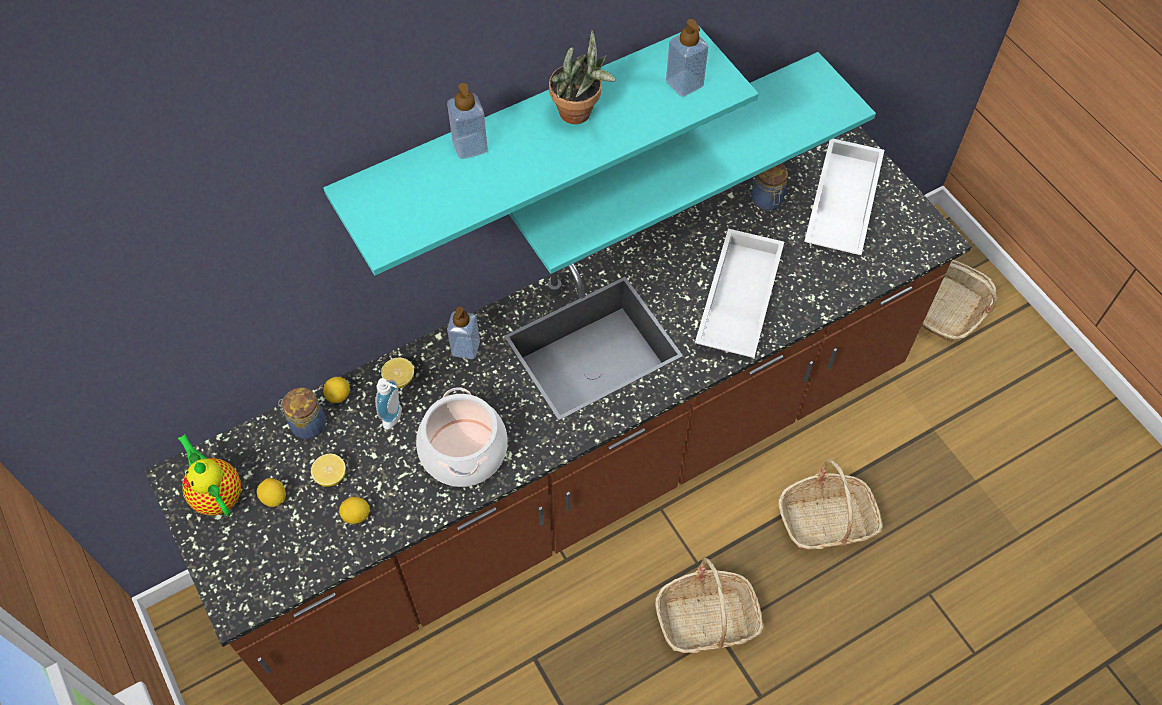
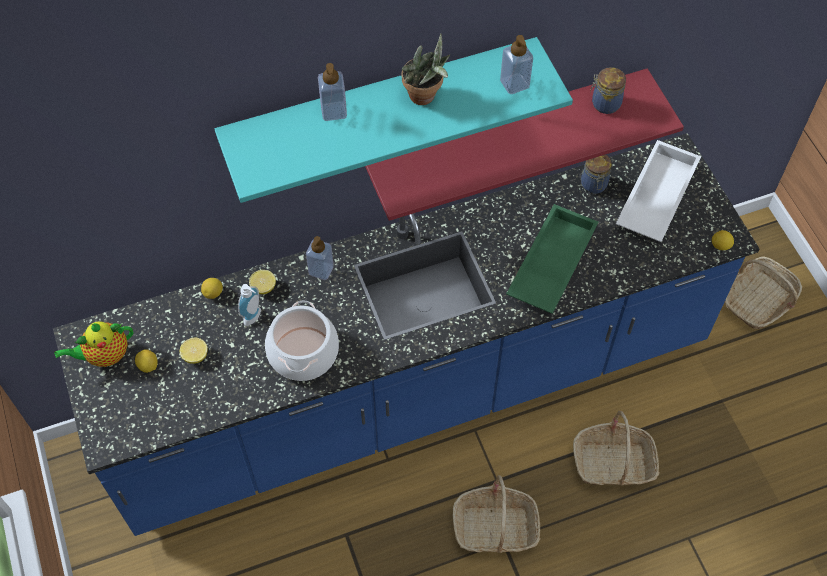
camera: 10 degrees right, 0 degrees up
brown counter [144,126,972,705] -> blue counter [53,133,760,536]
teapot [178,434,241,517] -> teapot turned 90 degrees counterclockwise [54,322,133,367]
jar [278,388,326,439] -> jar moved to [590,67,626,114]
lemon [339,497,370,524] -> lemon moved to [712,230,734,250]
turquoise shelf [509,52,876,274] -> red shelf [365,68,684,221]
white tray [695,229,784,358] -> green tray [506,204,599,314]

